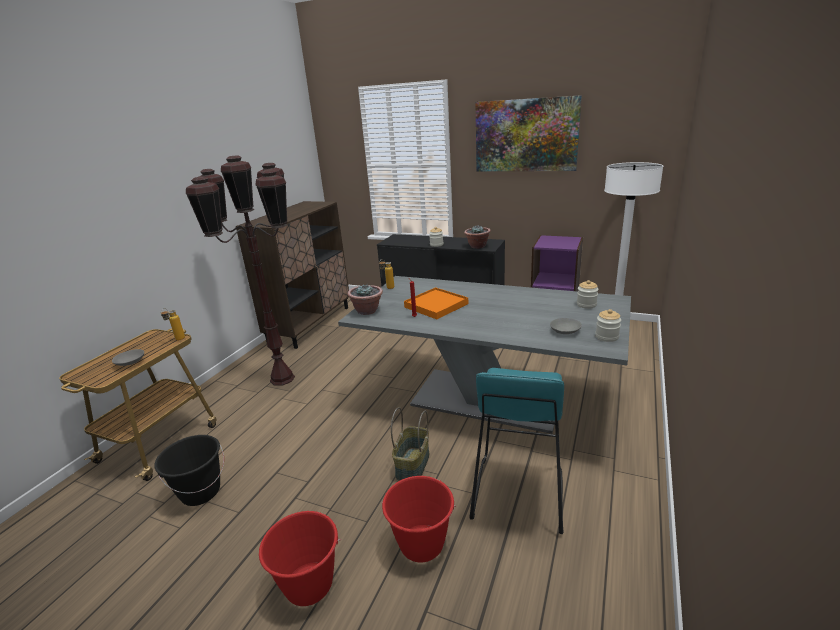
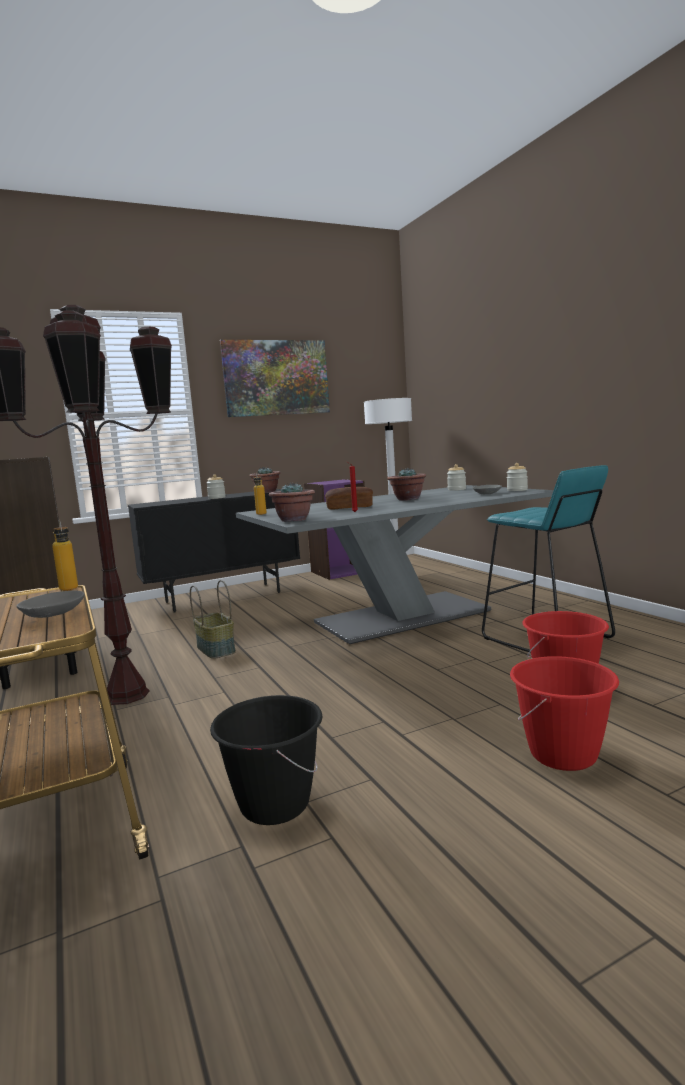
camera: 50 degrees left, 15 degrees down
basket [391,407,429,481] -> basket moved to [190,580,236,659]
orange tray [404,287,468,319] -> bread [325,487,373,510]
none -> potted plant [388,468,426,501]

